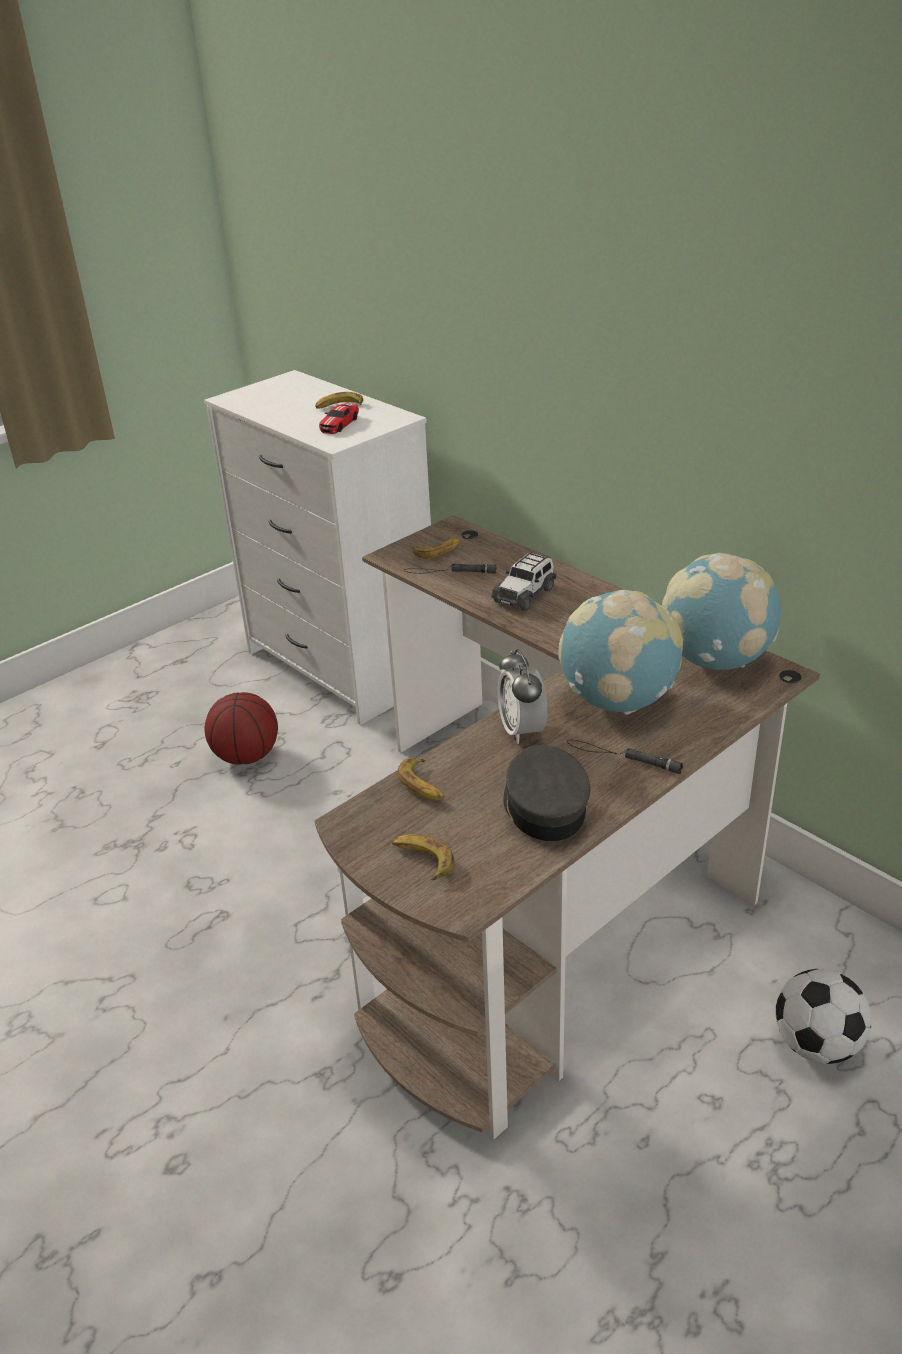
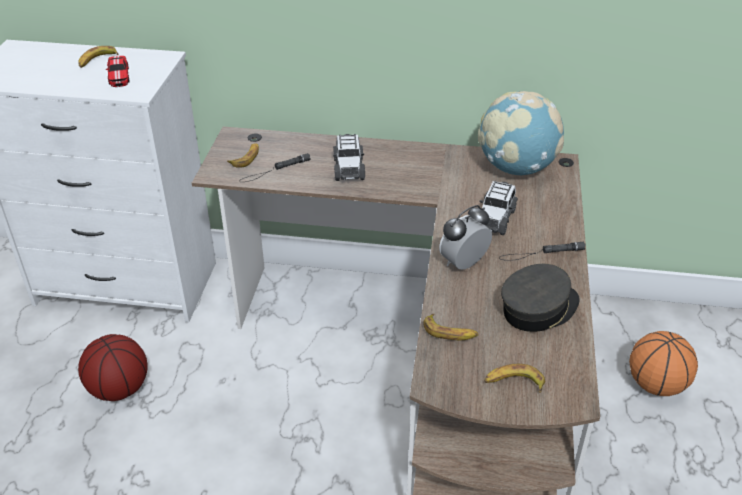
camera: 40 degrees left, 5 degrees up
alarm clock [498,649,547,744] -> alarm clock turned 105 degrees clockwise [439,205,492,270]
grey cap [503,745,591,841] -> grey cap turned 105 degrees clockwise [501,264,580,332]
globe [559,590,683,715] -> toy car [480,181,518,235]
football [776,969,871,1064] -> basketball [629,331,698,396]

